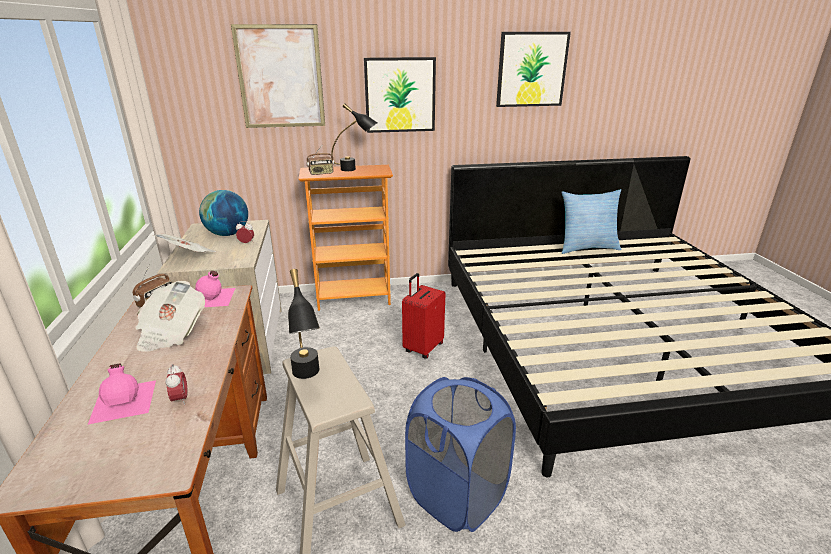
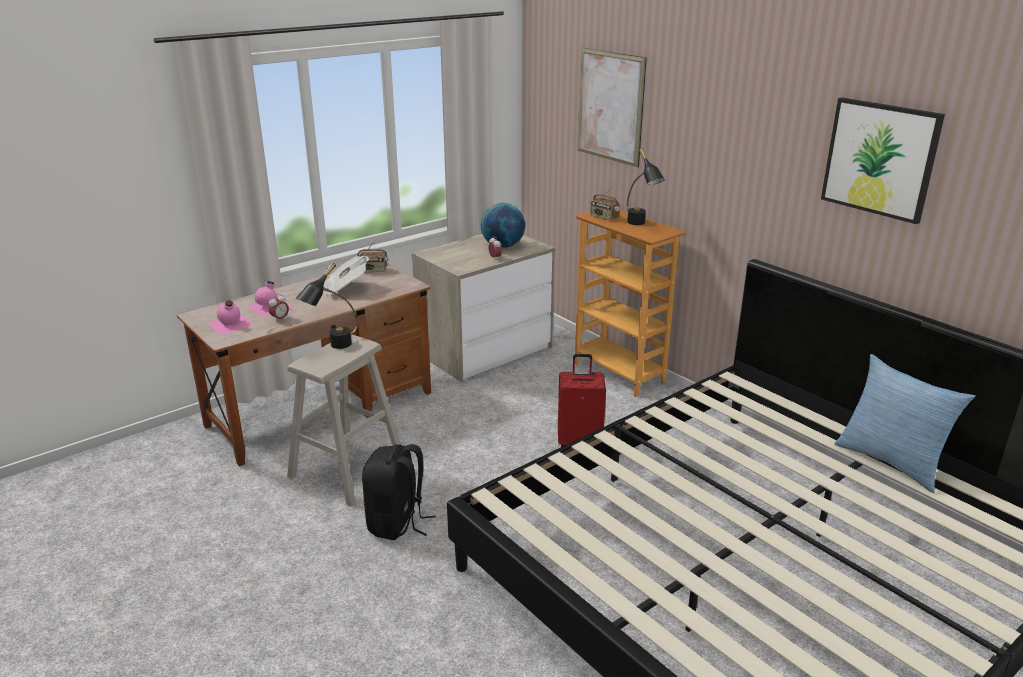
camera: 60 degrees right, 0 degrees up
newspaper [153,234,218,253] -> none
pink bottle [195,271,235,307] -> pink bottle moved to [208,300,254,335]
picture [364,57,436,133] -> none
blue laundry basket [405,377,516,532] -> black backpack [362,444,436,540]

